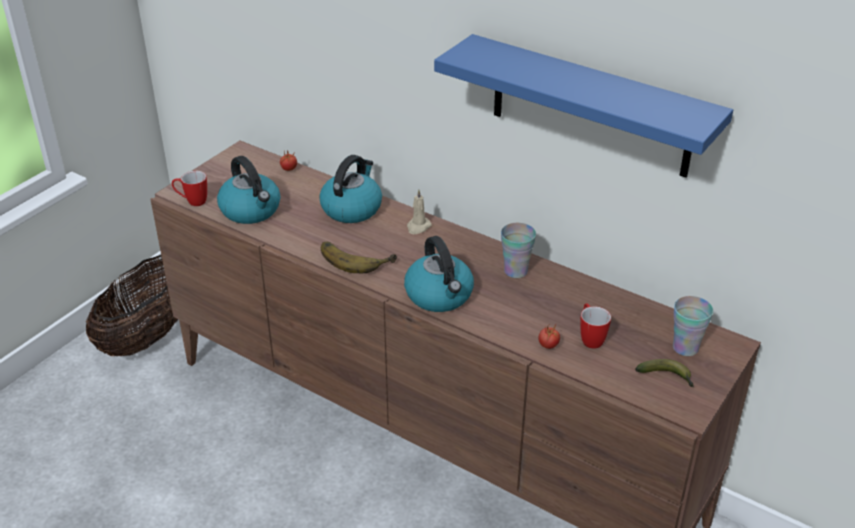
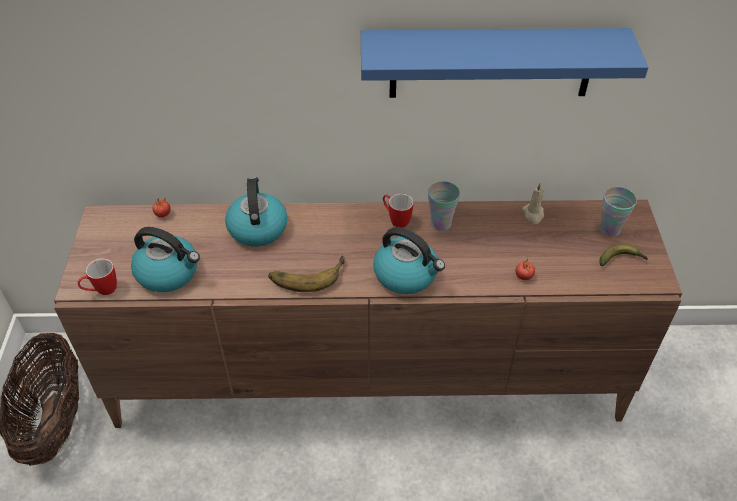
camera: 35 degrees left, 10 degrees up
beige candle [407,189,432,234] -> beige candle moved to [522,183,544,224]
mug [580,303,611,349] -> mug moved to [383,193,414,228]

